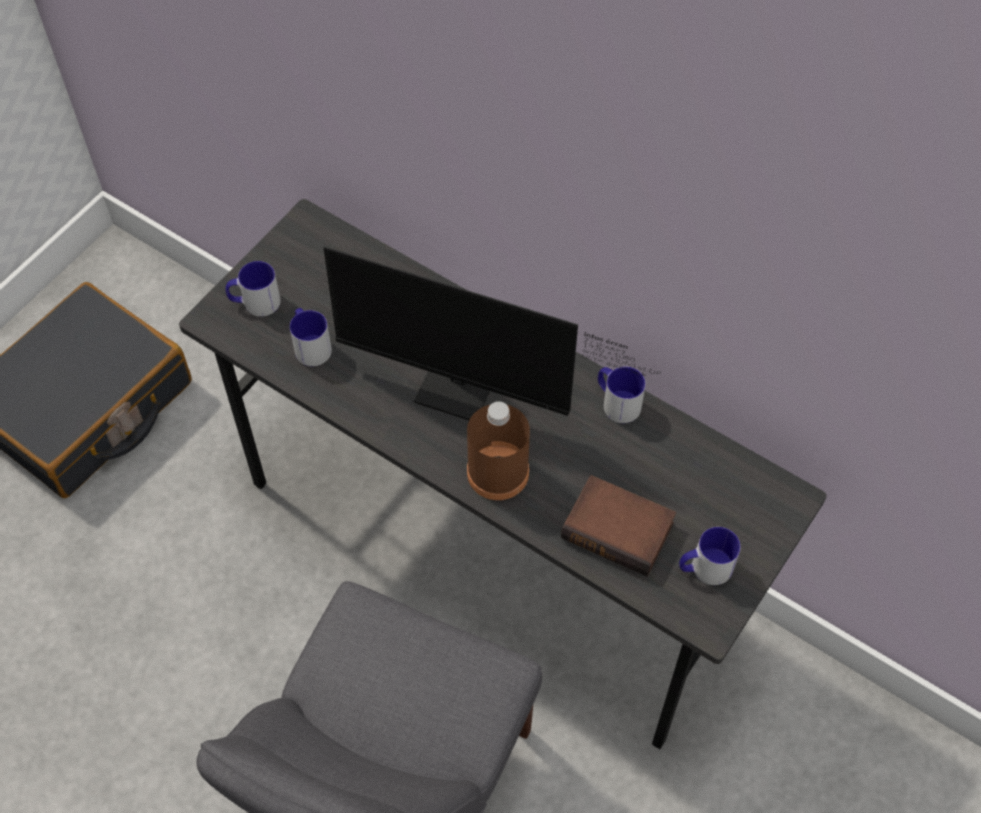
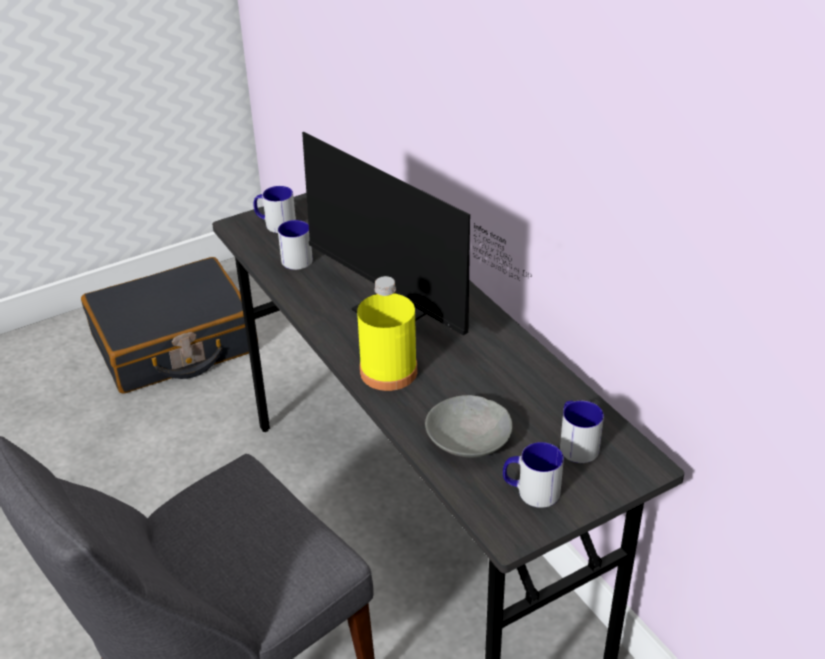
camera: 25 degrees right, 20 degrees down
brown bottle [467,401,530,500] -> yellow bottle [357,276,417,391]
book [561,475,676,576] -> grey bowl [425,395,513,458]
mug [598,367,646,423] -> mug moved to [560,401,604,463]

